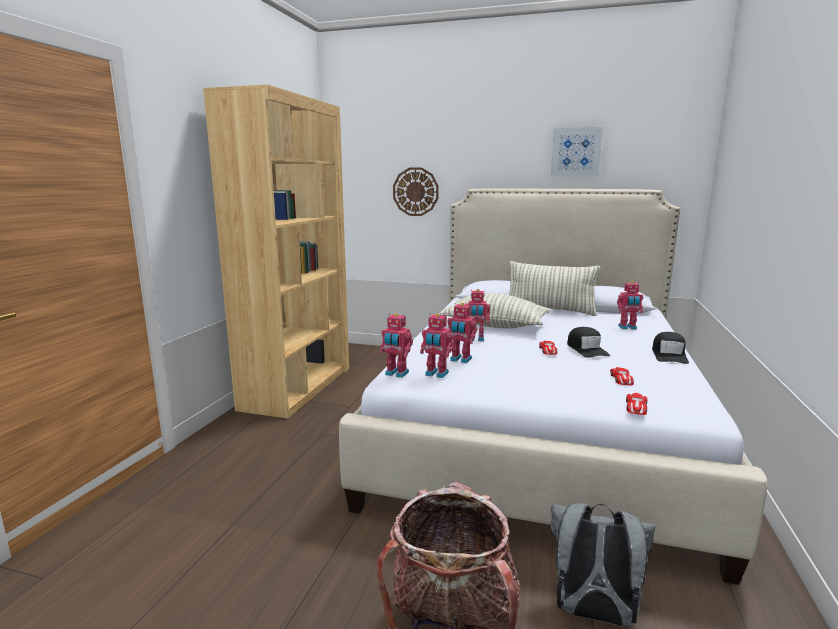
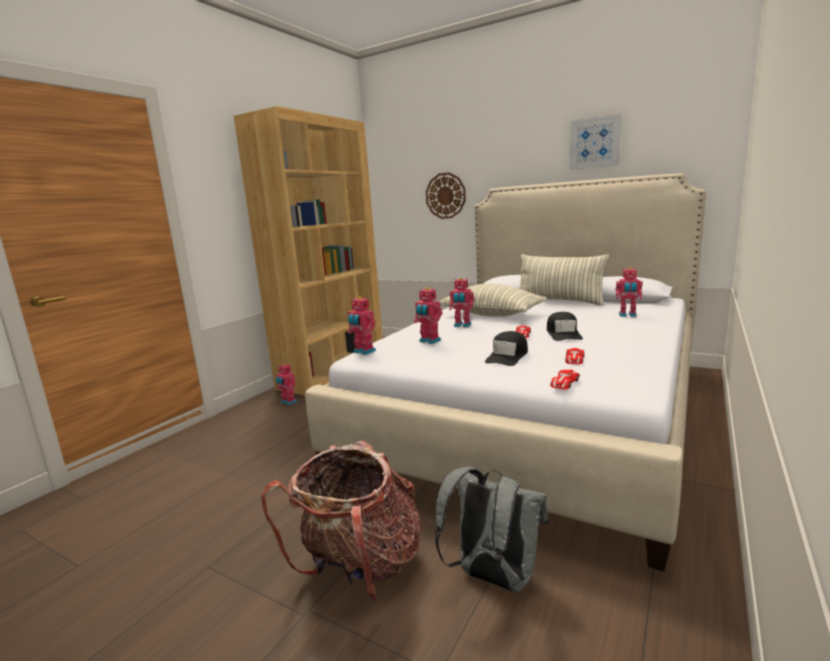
camera: 15 degrees right, 0 degrees up
toy robot [420,313,454,378] -> toy robot moved to [276,364,297,405]
black cap [652,332,689,364] -> black cap moved to [485,331,528,366]

